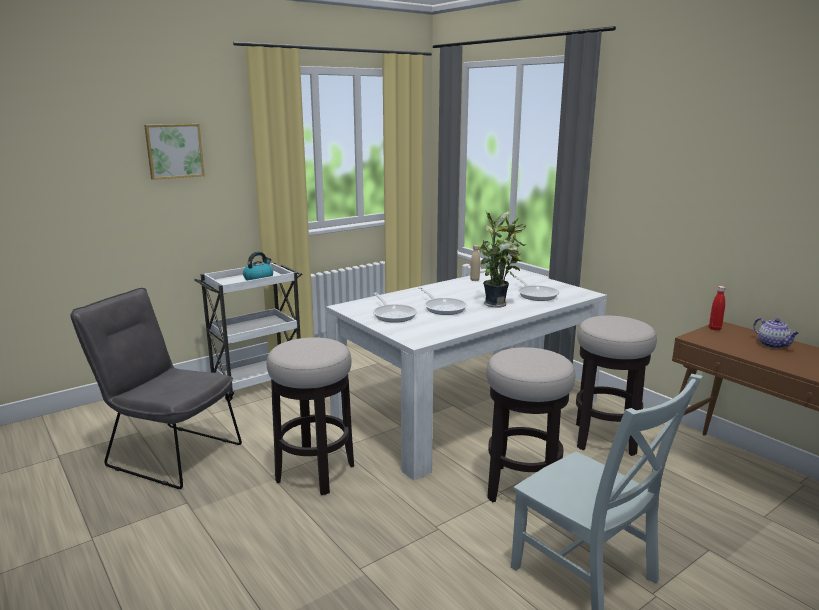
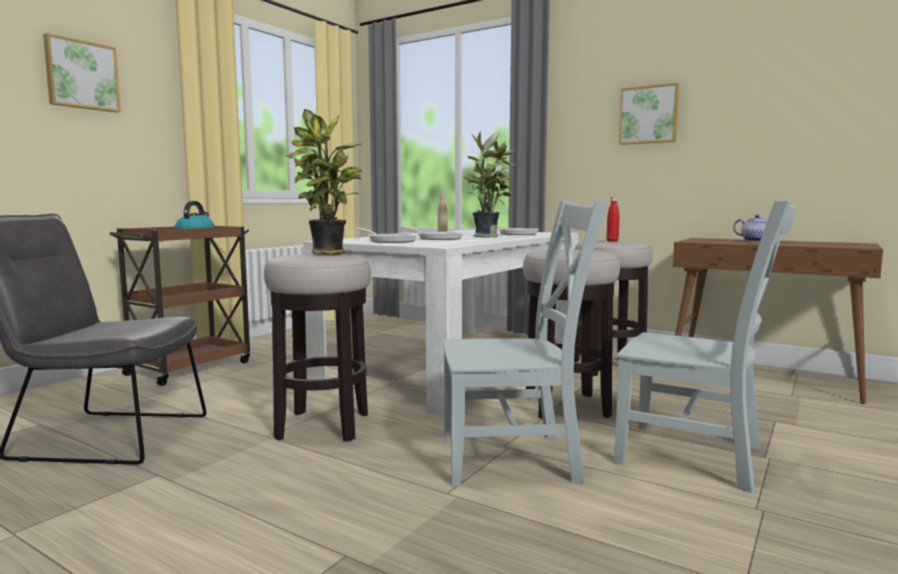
camera: 20 degrees left, 10 degrees down
white cart [194,262,303,401] -> brown cart [109,226,250,386]
red bottle [709,286,725,331] -> red bottle moved to [606,197,619,242]
none -> potted plant [285,109,364,255]
none -> grey chair [443,201,608,487]
none -> picture [619,83,679,145]

